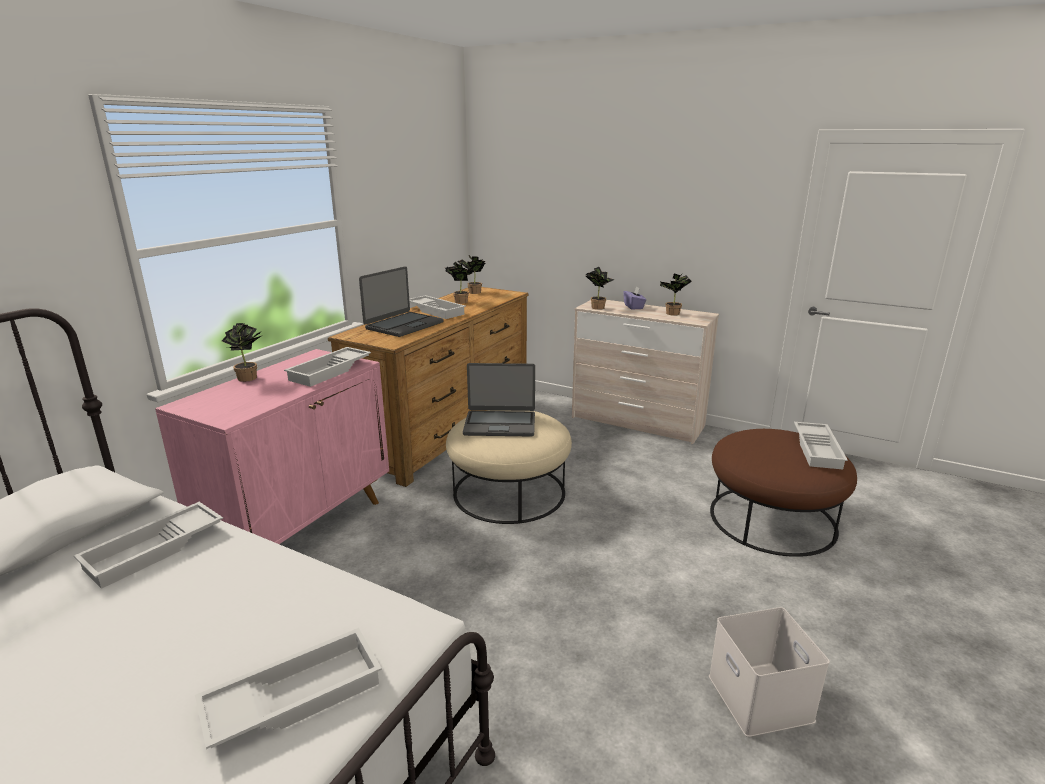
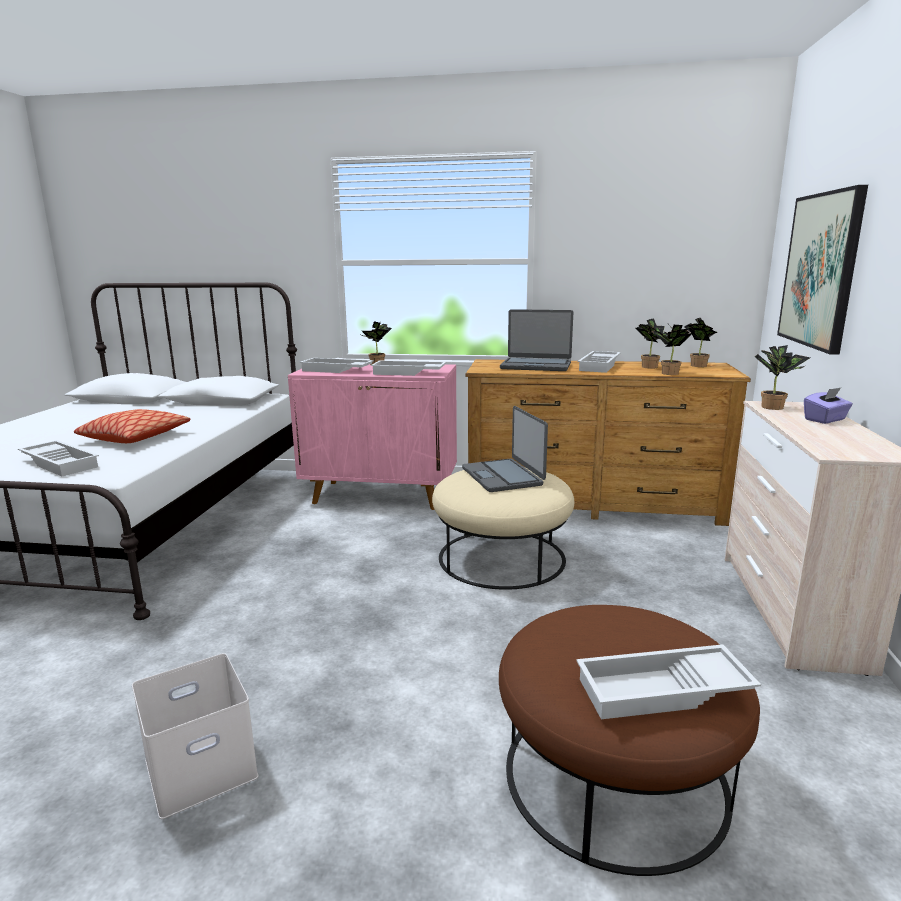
camera: 70 degrees right, 5 degrees down
white tray [74,502,223,589] -> white tray moved to [299,358,374,373]
potted plant [659,273,692,316] -> potted plant moved to [651,324,693,375]
none -> pillow [74,409,190,443]
none -> picture [777,185,868,355]

